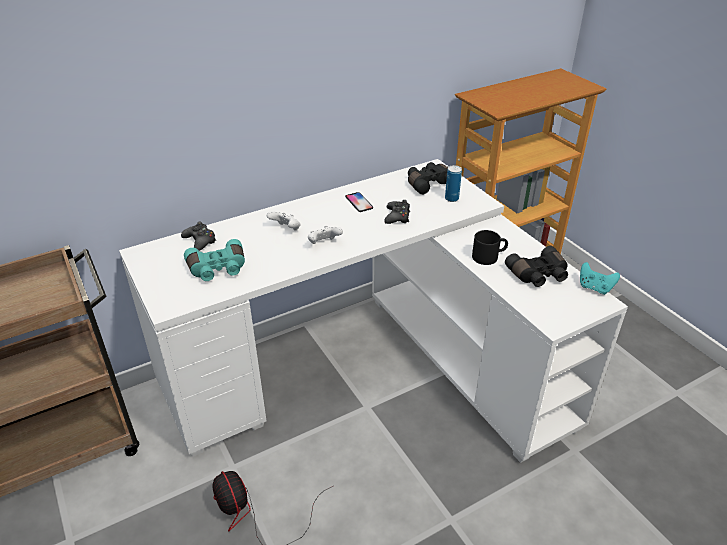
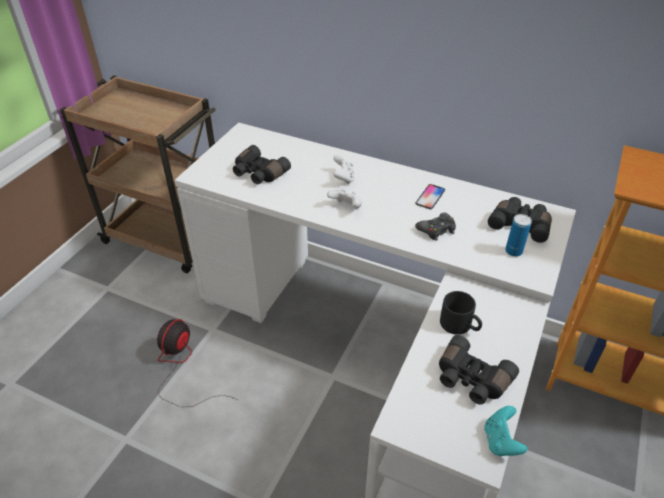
camera: 55 degrees right, 5 degrees up
black game controller [181,222,216,251] -> none
turquoise binoculars [184,239,245,281] -> black binoculars [233,145,291,184]

